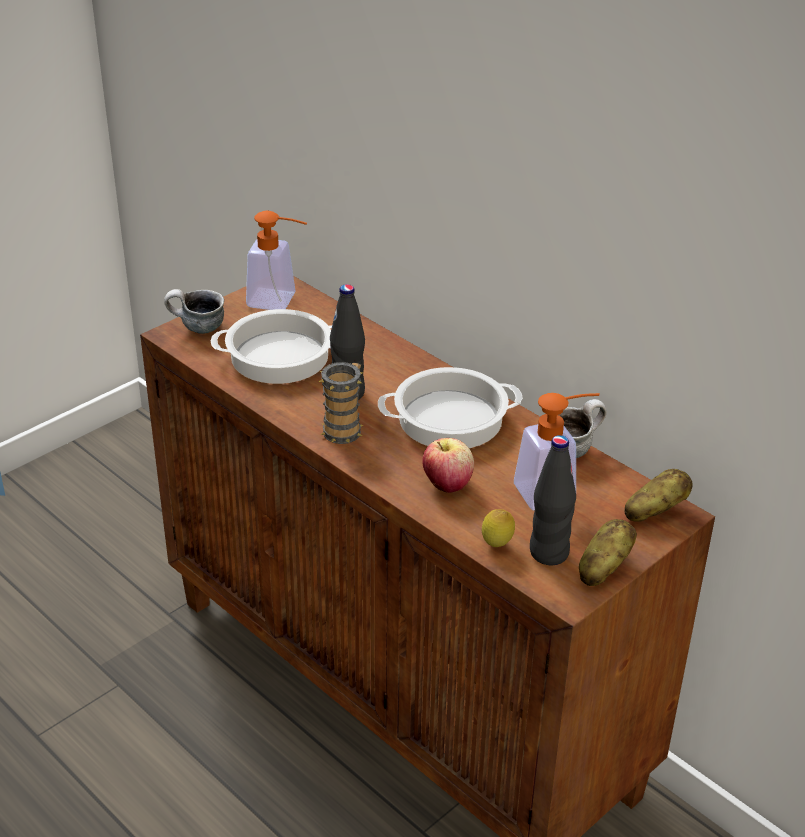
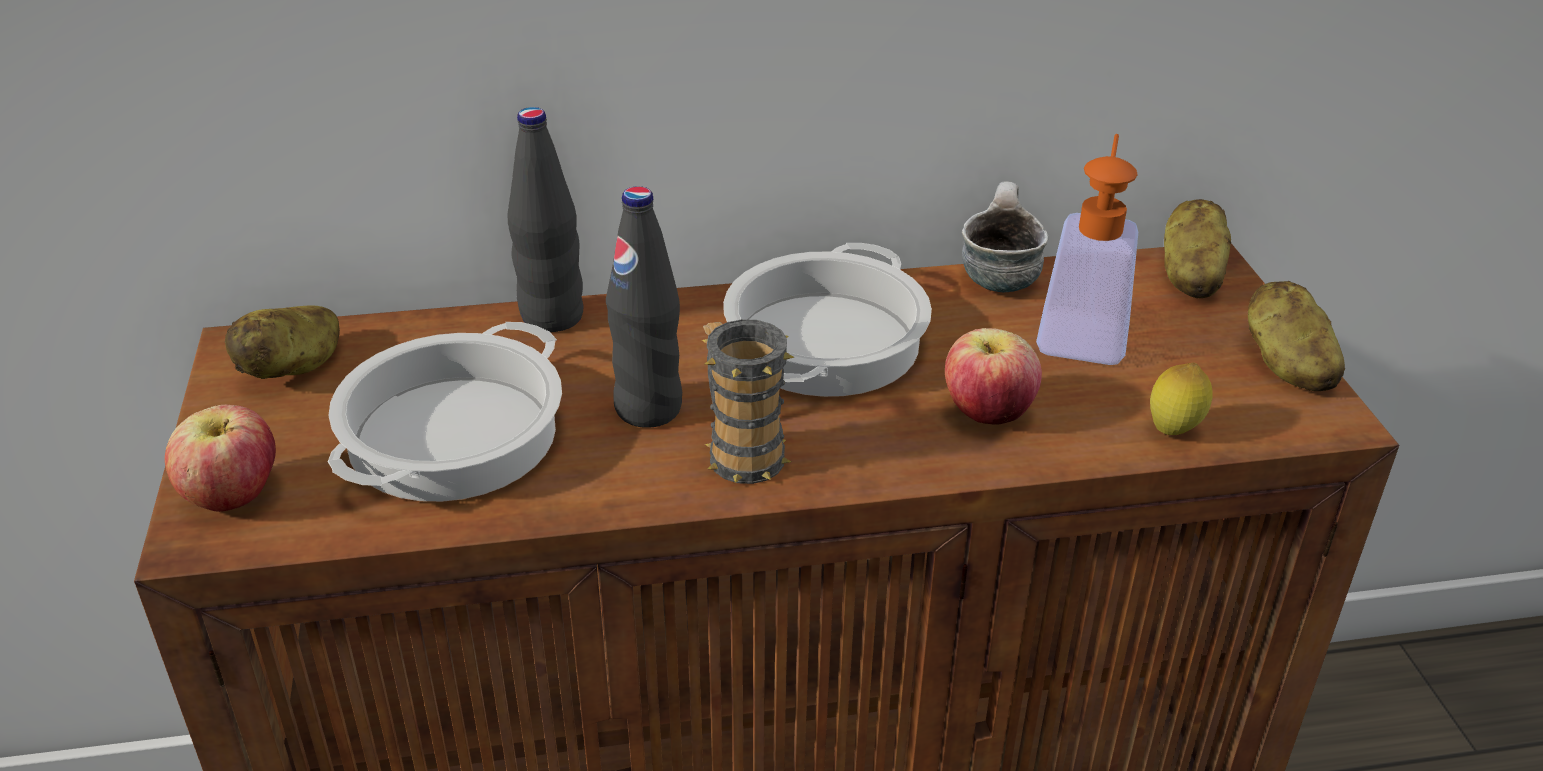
camera: 55 degrees left, 0 degrees up
mug [164,289,224,334] -> apple [165,405,276,512]
soap dispenser [246,211,307,310] -> potato [225,305,340,379]
black bottle [530,435,576,565] -> black bottle moved to [507,107,584,332]

